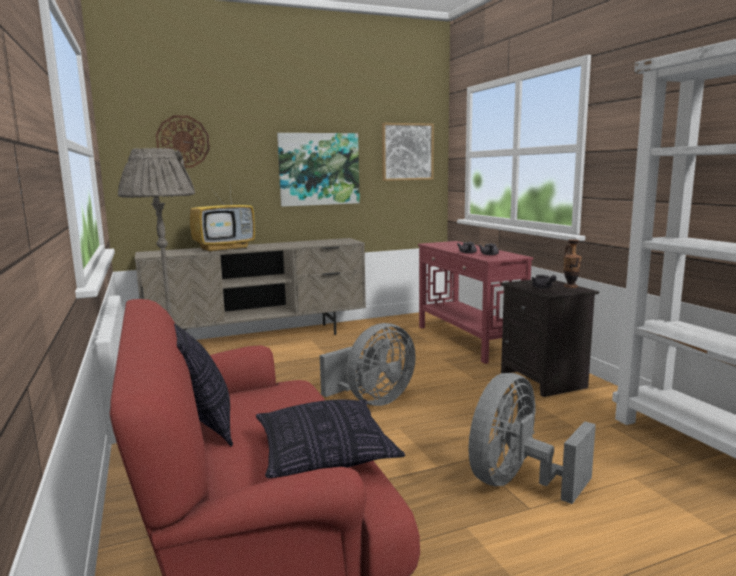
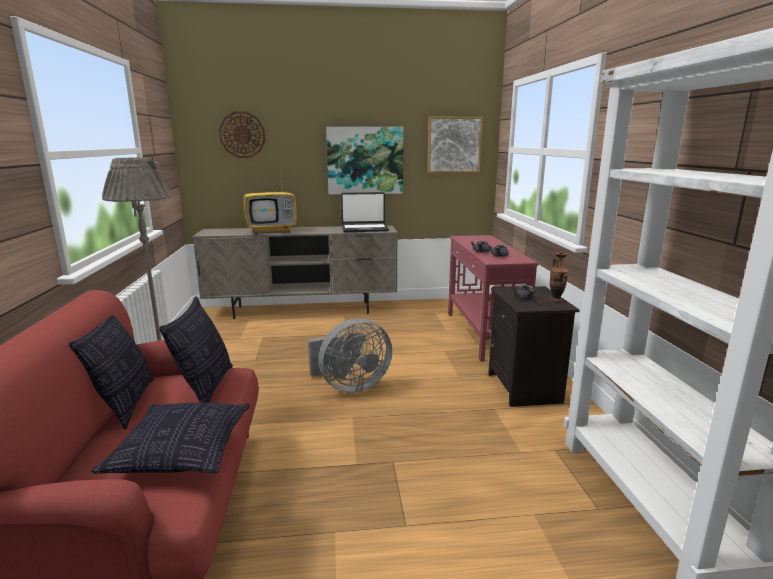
camera: 15 degrees right, 5 degrees up
grey fan [469,373,596,504] -> none
none -> pillow [159,297,233,403]
none -> laptop [341,192,389,232]

